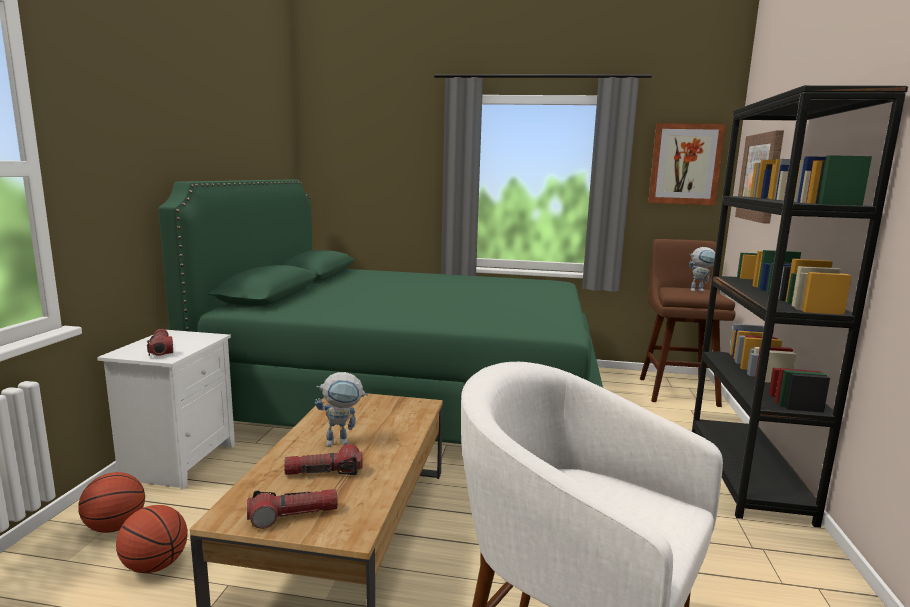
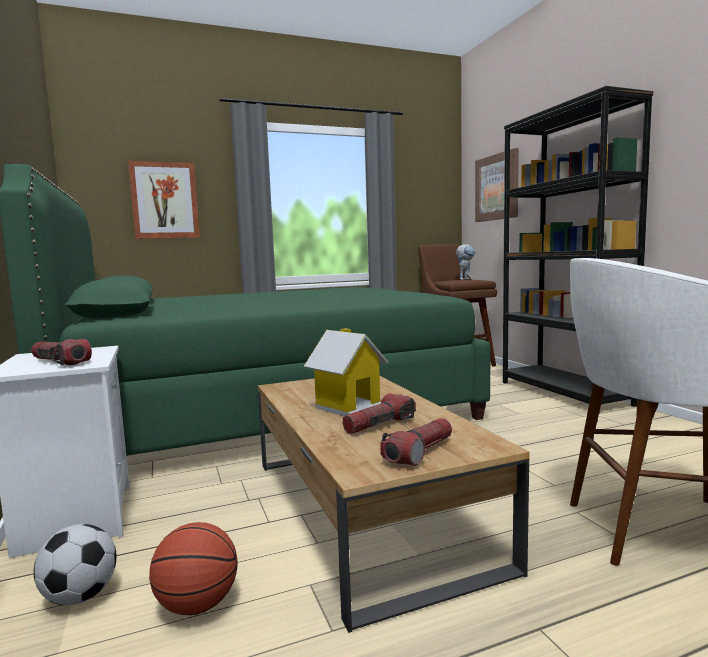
camera: 30 degrees left, 5 degrees down
basketball [79,472,145,533] -> football [34,524,116,606]
toy robot [315,372,368,447] -> toy house [304,328,389,416]
picture [648,123,726,205] -> picture moved to [128,161,200,239]

